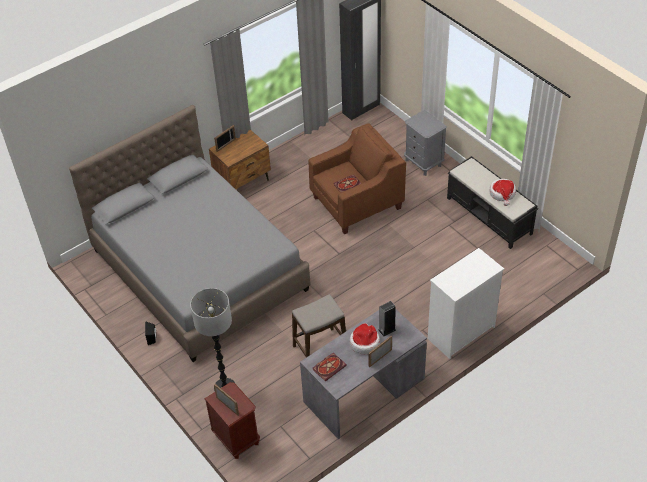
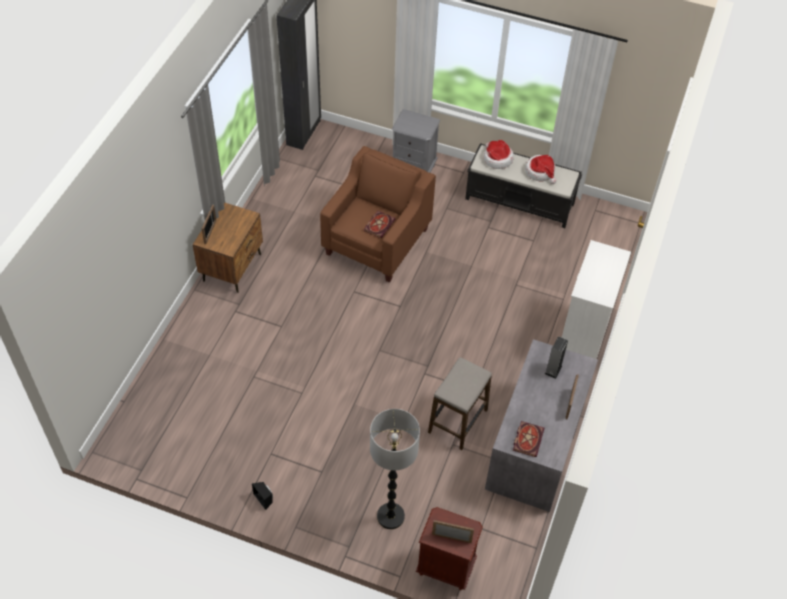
camera: 35 degrees left, 5 degrees up
grey bed [69,105,311,362] -> none
hat [350,323,380,354] -> hat moved to [484,140,514,169]

